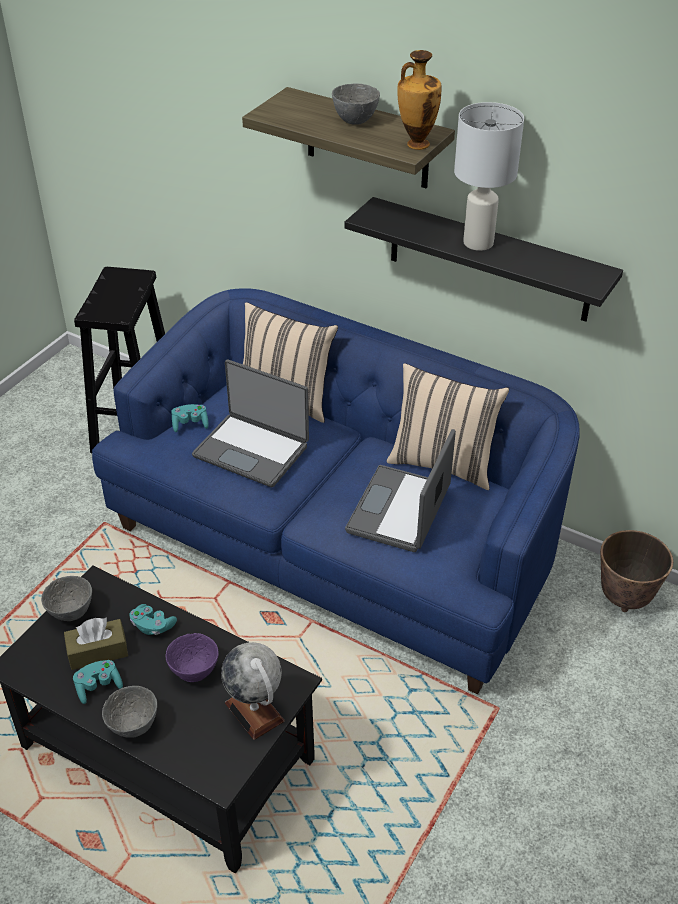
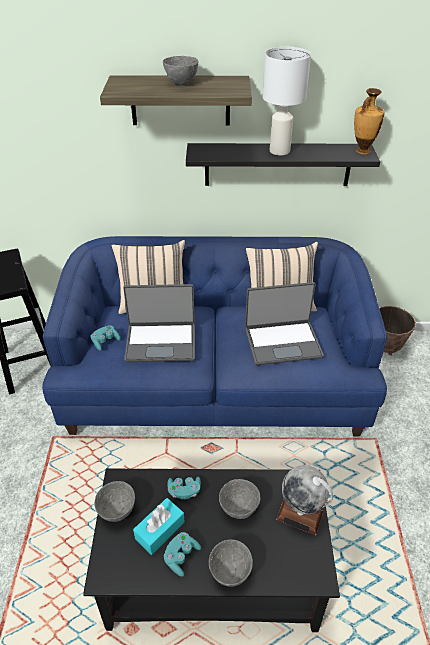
camera: 30 degrees left, 0 degrees up
brown tissue box [64,617,128,670] -> turquoise tissue box [133,498,185,555]
purple bowl [166,633,219,682] -> grey bowl [219,479,260,519]
laptop [345,429,456,552] -> laptop turned 90 degrees counterclockwise [245,282,324,365]
vase [398,50,441,150] -> vase moved to [354,88,385,155]

